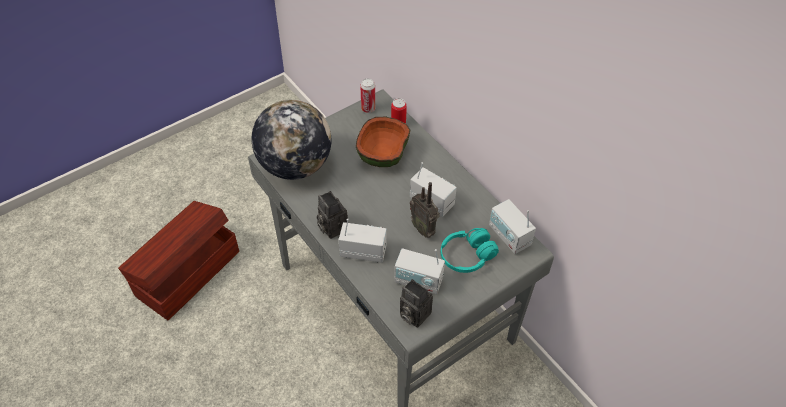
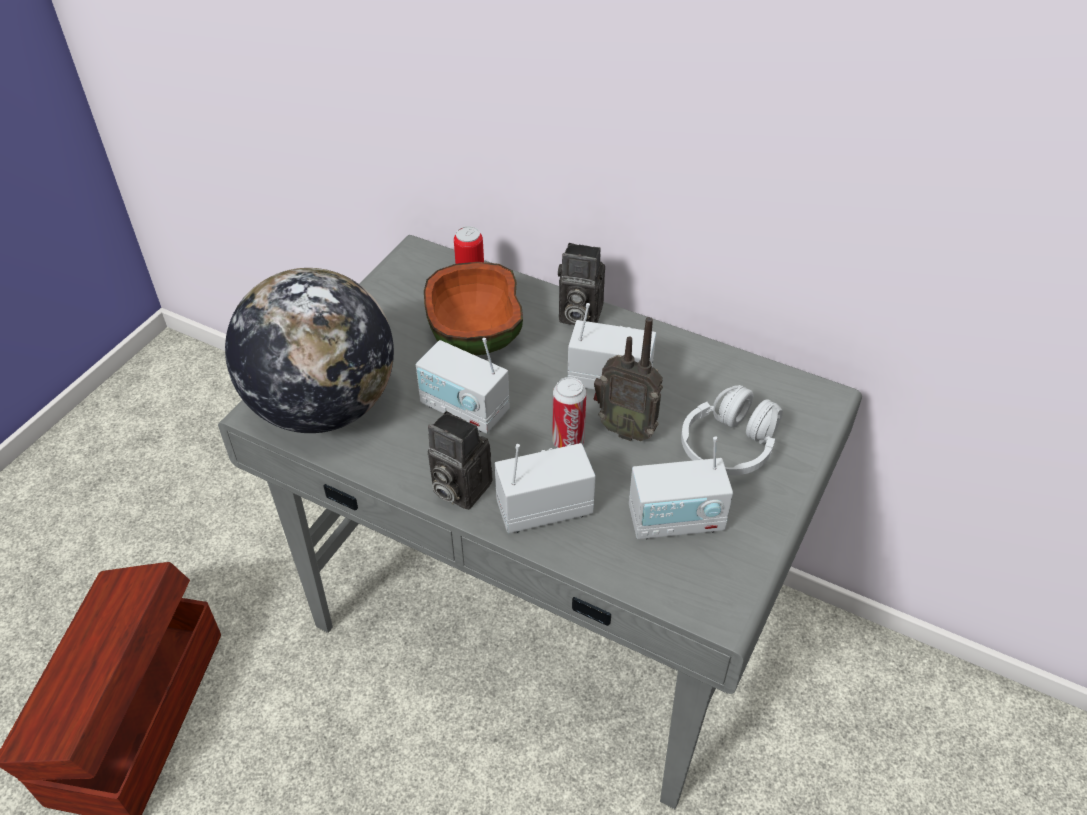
camera: 25 degrees left, 5 degrees down
can [360,78,375,113] -> can moved to [552,377,586,448]
camera [400,279,433,328] -> camera moved to [558,243,605,325]
turquoise headphones [441,228,499,273] -> white headphones [681,385,783,476]
radio [489,199,536,254] -> radio moved to [416,338,509,434]

